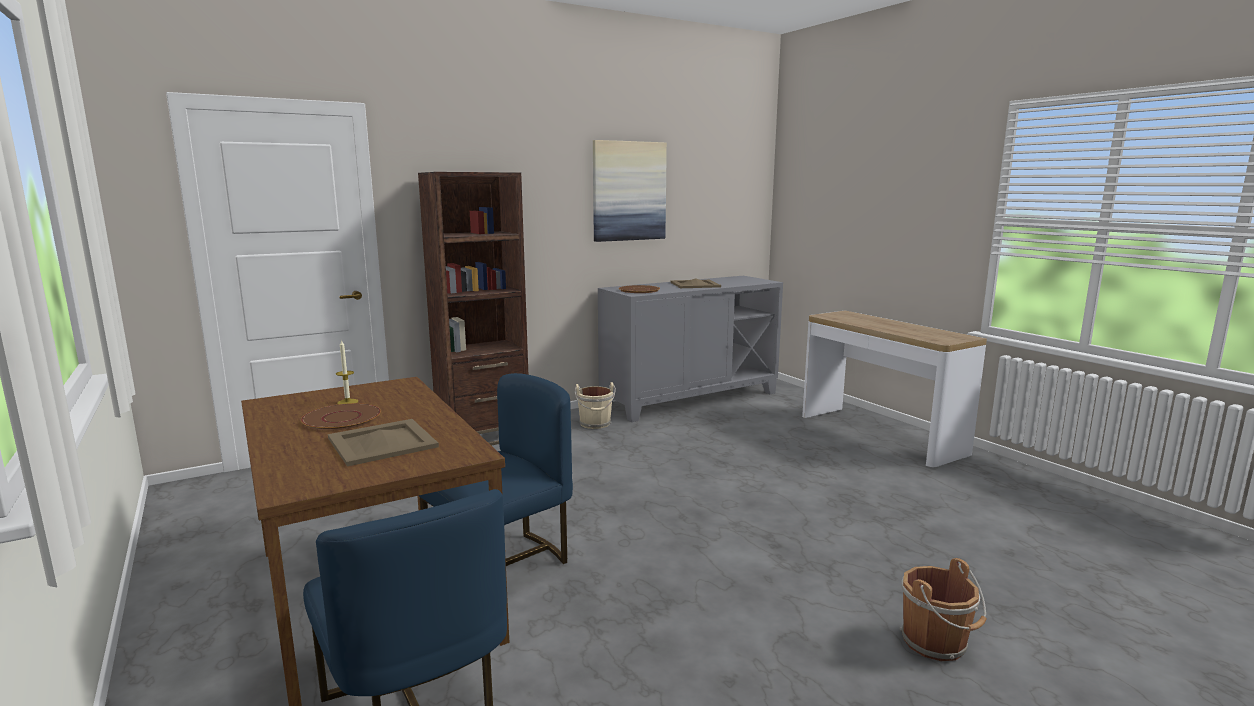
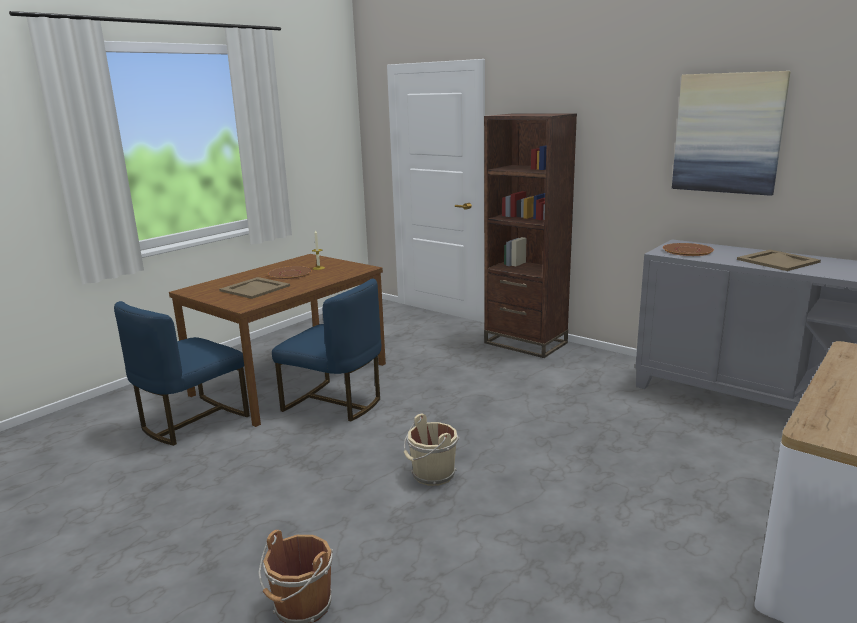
camera: 70 degrees right, 5 degrees up
beige bucket [575,382,616,429] -> beige bucket moved to [404,414,460,486]

